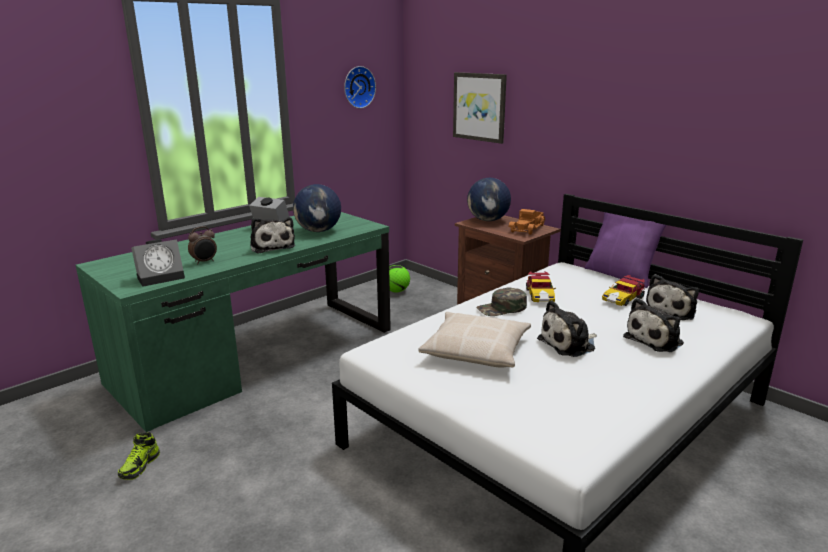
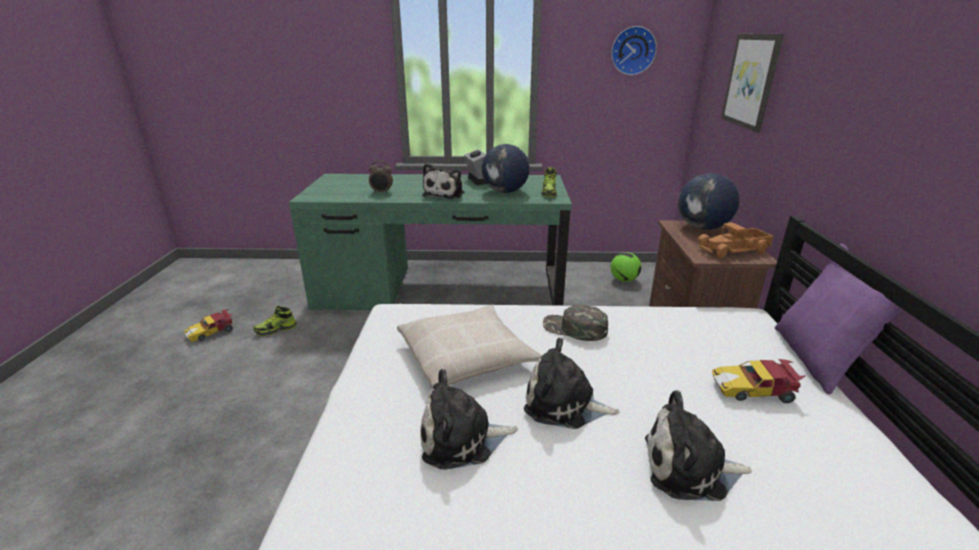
camera: 45 degrees right, 5 degrees up
alarm clock [131,239,185,287] -> none
toy car [526,272,556,302] -> toy car moved to [184,309,233,342]
plush toy [646,274,699,320] -> plush toy moved to [421,369,518,469]
none -> shoe [541,168,557,197]

